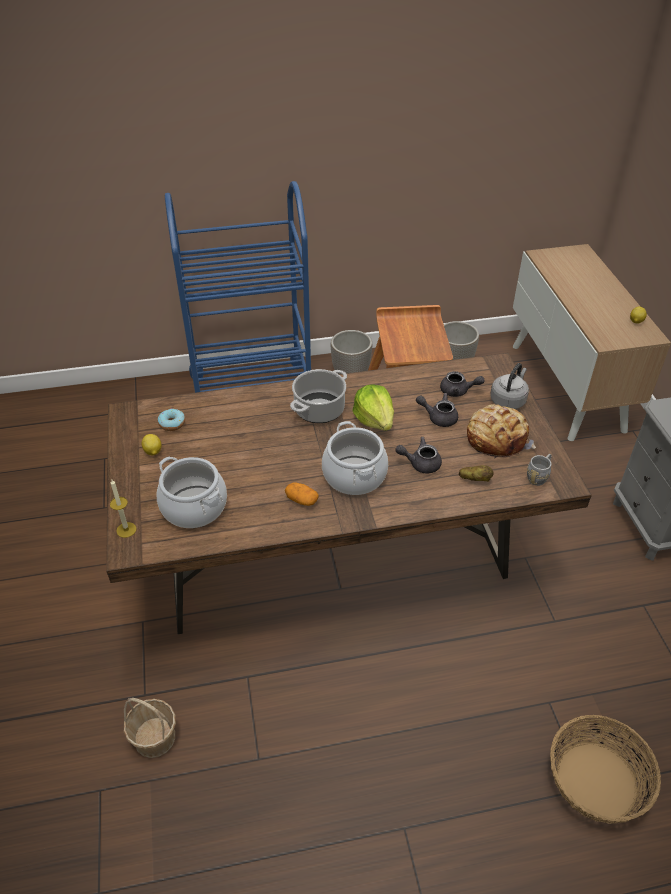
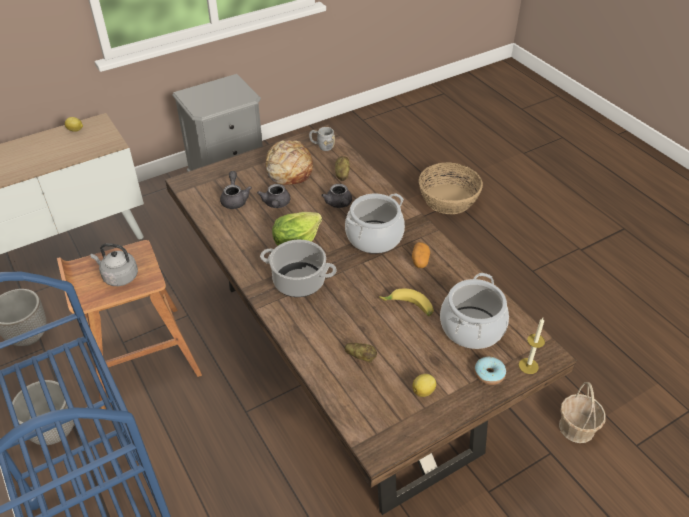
camera: 110 degrees left, 0 degrees up
donut [158,409,185,431] -> donut moved to [474,357,506,385]
grey kettle [490,363,529,409] -> grey kettle moved to [91,243,138,286]
none -> potato [345,343,377,363]
none -> banana [379,289,434,316]

